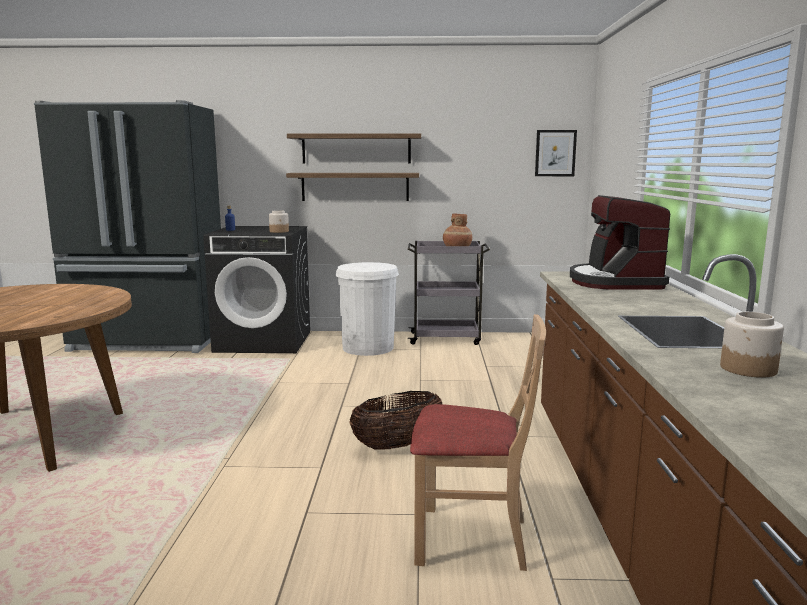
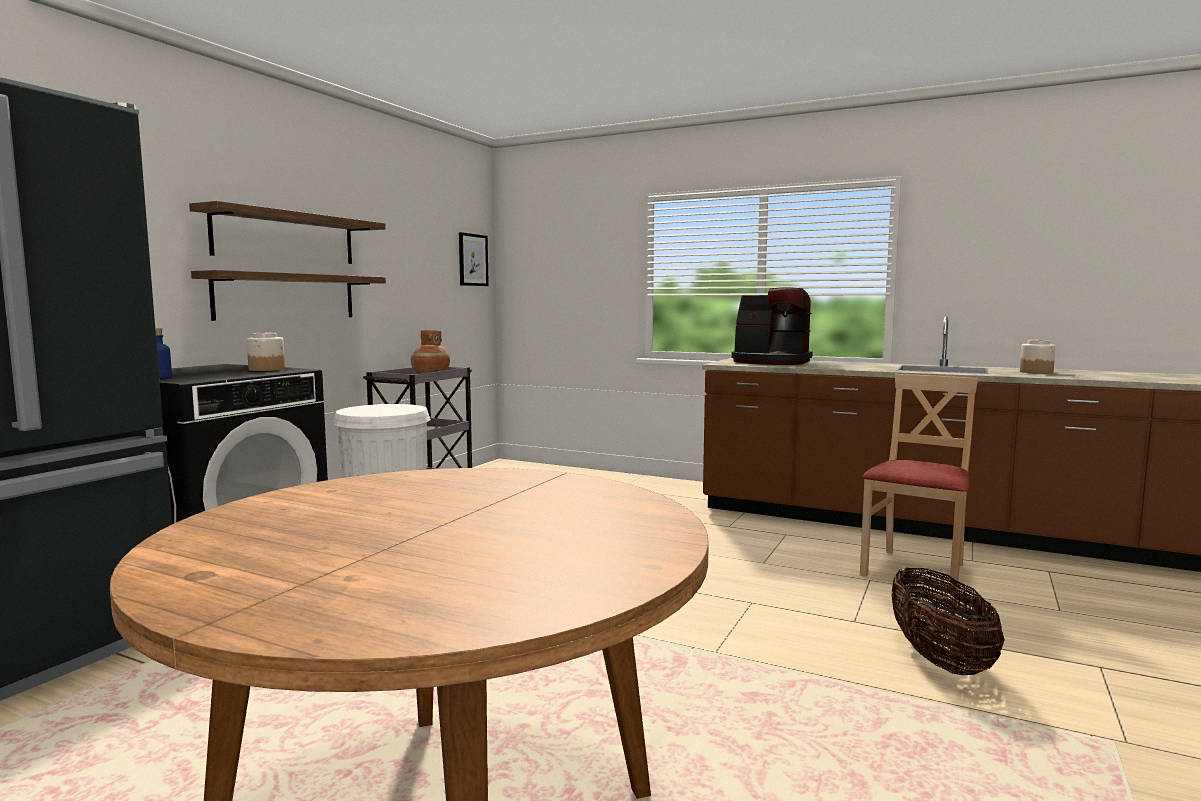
camera: 65 degrees left, 5 degrees down
basket [349,391,442,450] -> basket moved to [891,568,1005,675]

